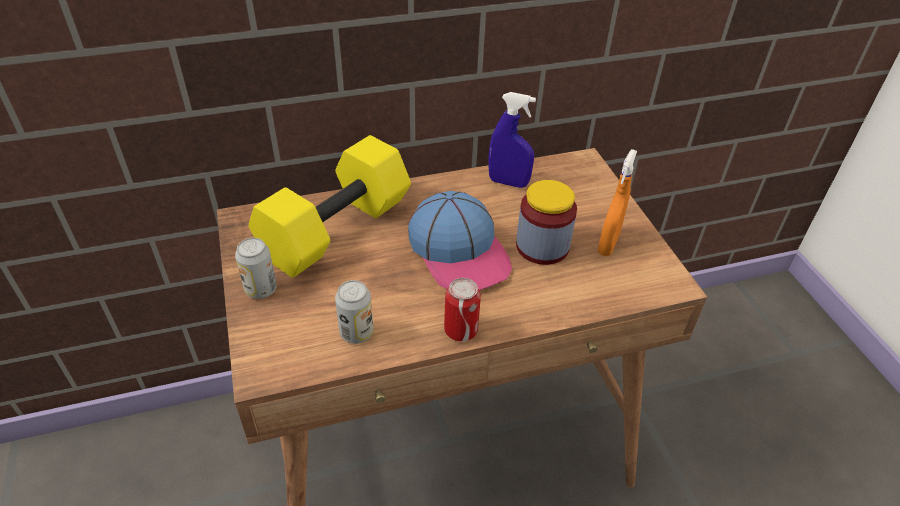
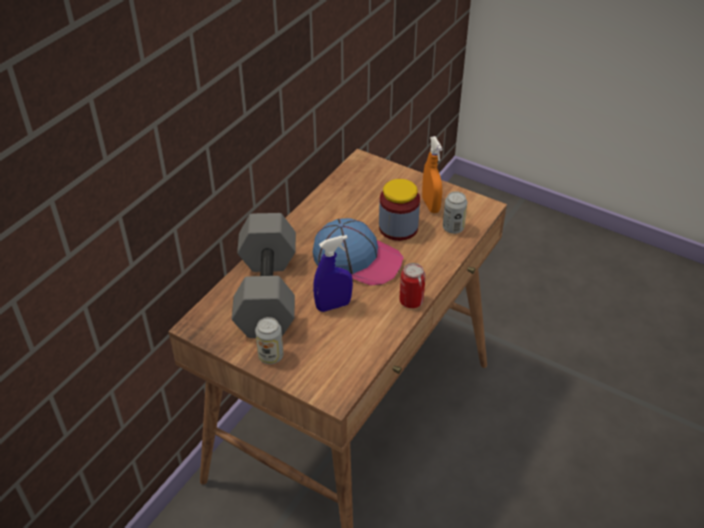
camera: 40 degrees left, 0 degrees up
yellow dumbbell [249,135,411,278] -> grey dumbbell [232,213,296,338]
can [335,280,373,344] -> can moved to [443,191,467,234]
blue spray bottle [488,92,536,188] -> blue spray bottle moved to [313,235,353,312]

